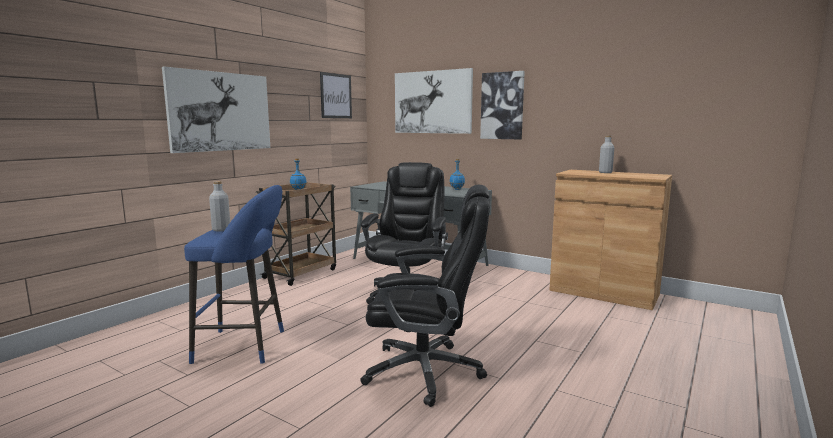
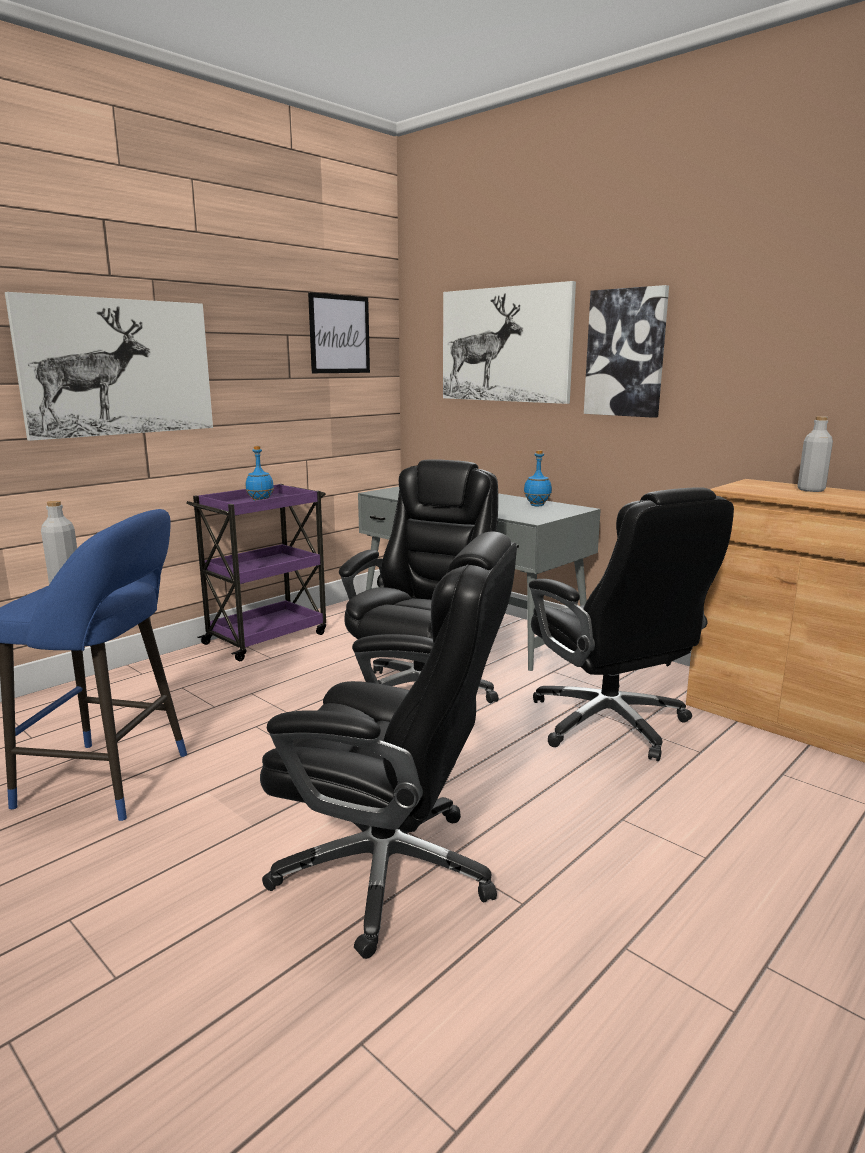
camera: 10 degrees right, 5 degrees up
brown cart [256,182,336,286] -> purple cart [186,484,326,661]
none -> black office chair [529,487,734,761]

